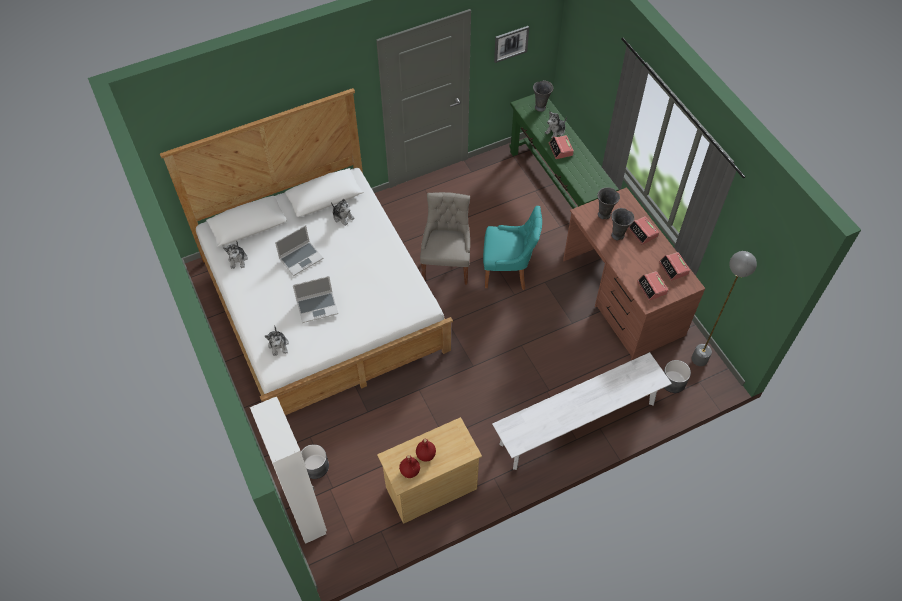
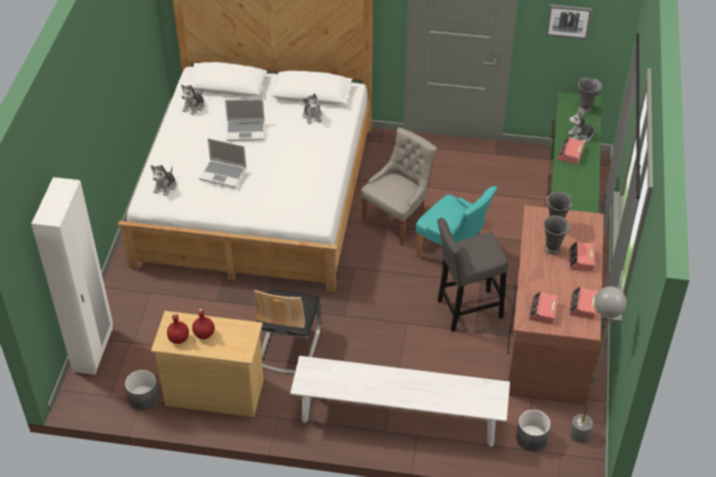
camera: 35 degrees right, 10 degrees down
grey planter [301,444,329,479] -> grey planter moved to [125,370,159,410]
none -> chair [254,289,321,374]
none -> grey stool [437,218,508,332]

